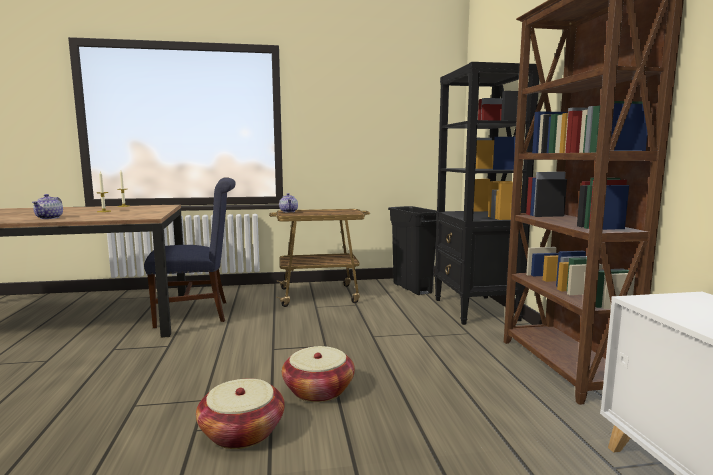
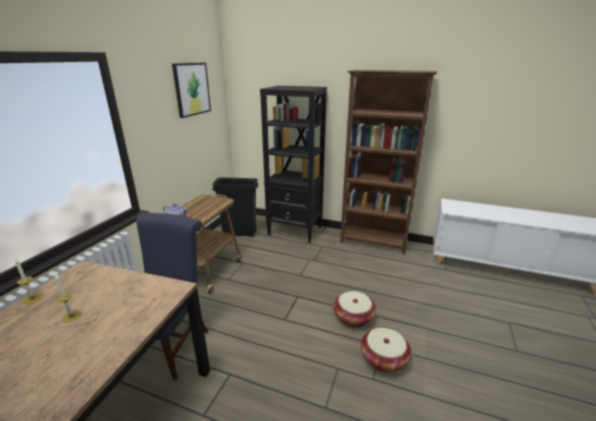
camera: 60 degrees left, 15 degrees up
teapot [32,194,63,219] -> none
none -> picture [172,63,211,118]

